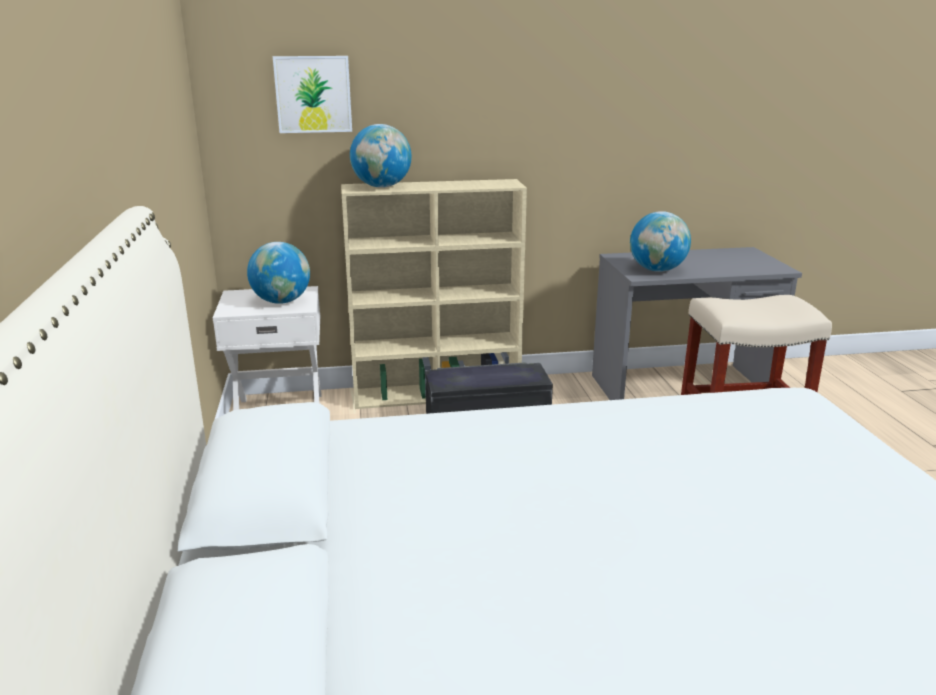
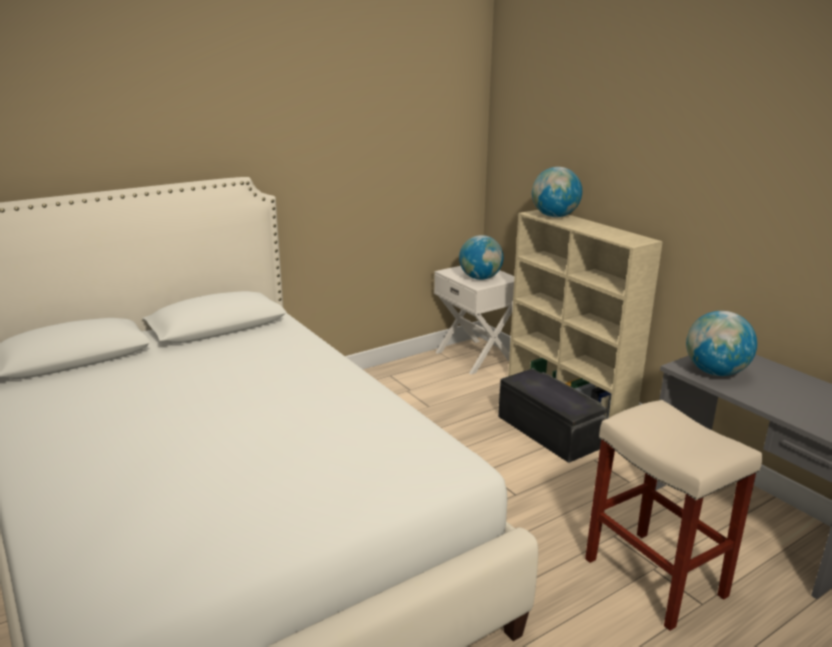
camera: 65 degrees right, 0 degrees up
picture [273,56,352,133] -> none

